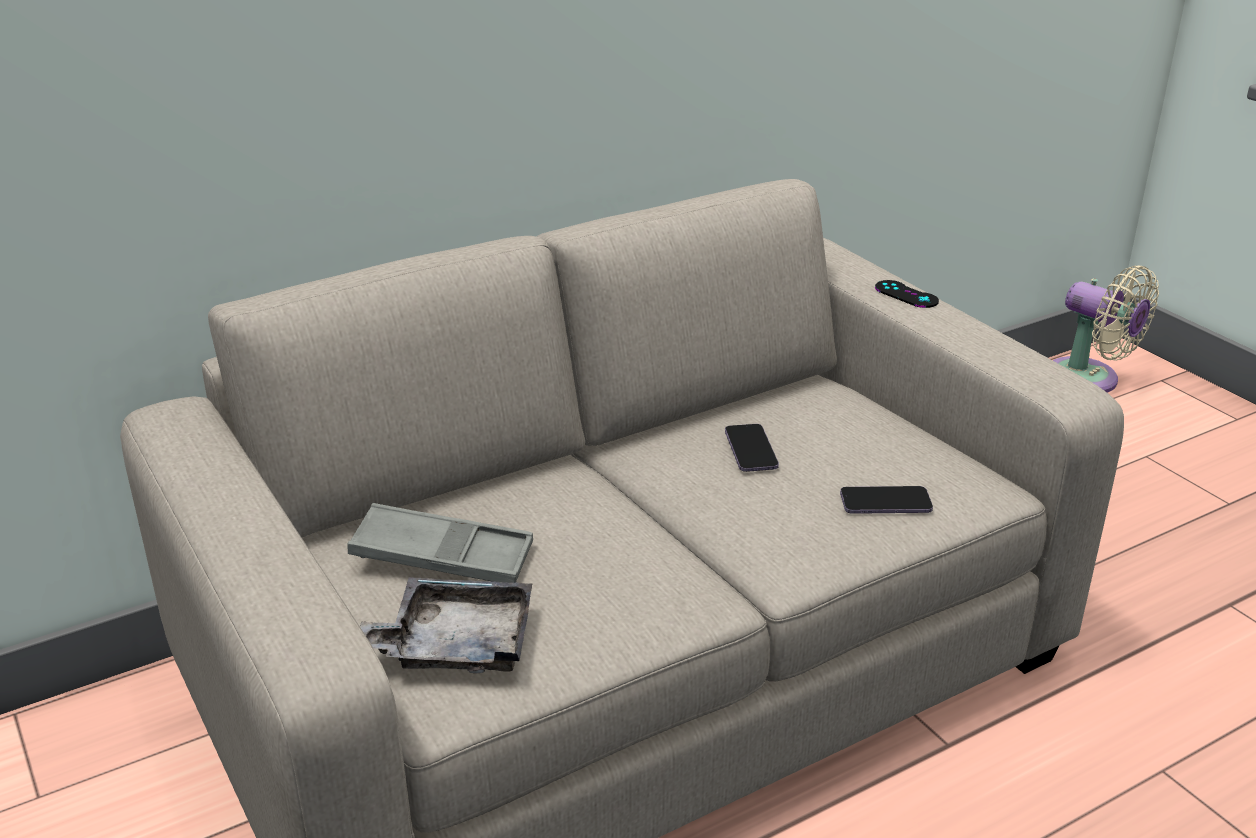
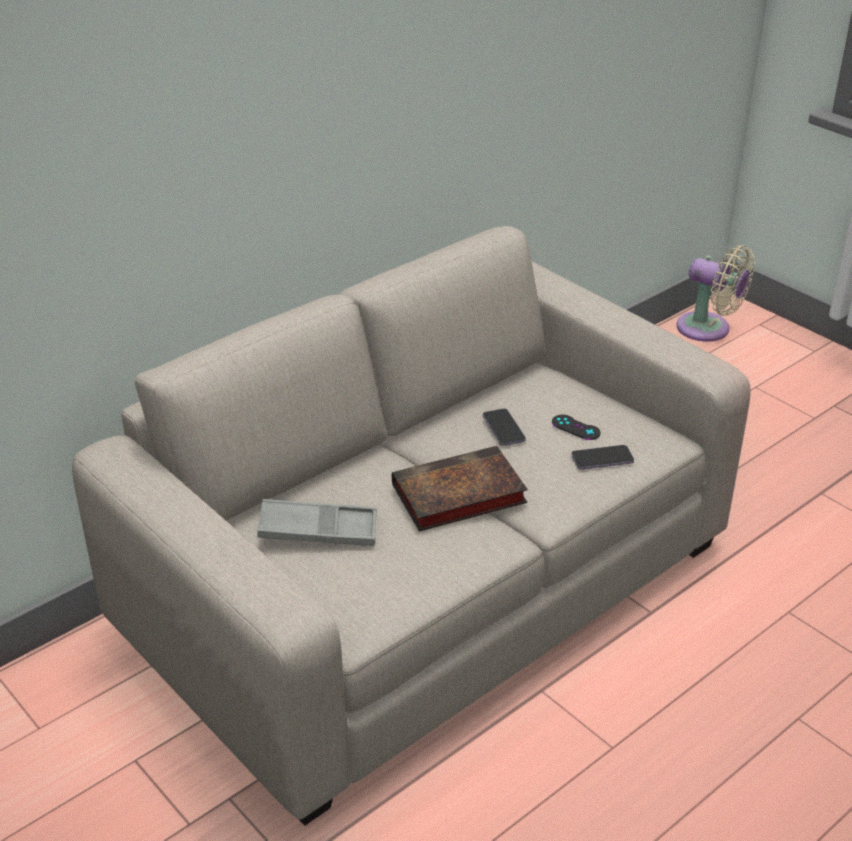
camera: 10 degrees left, 5 degrees up
grey tray [360,577,533,673] -> none
black game controller [875,280,939,308] -> black game controller moved to [552,415,601,440]
none -> book [392,446,528,532]

